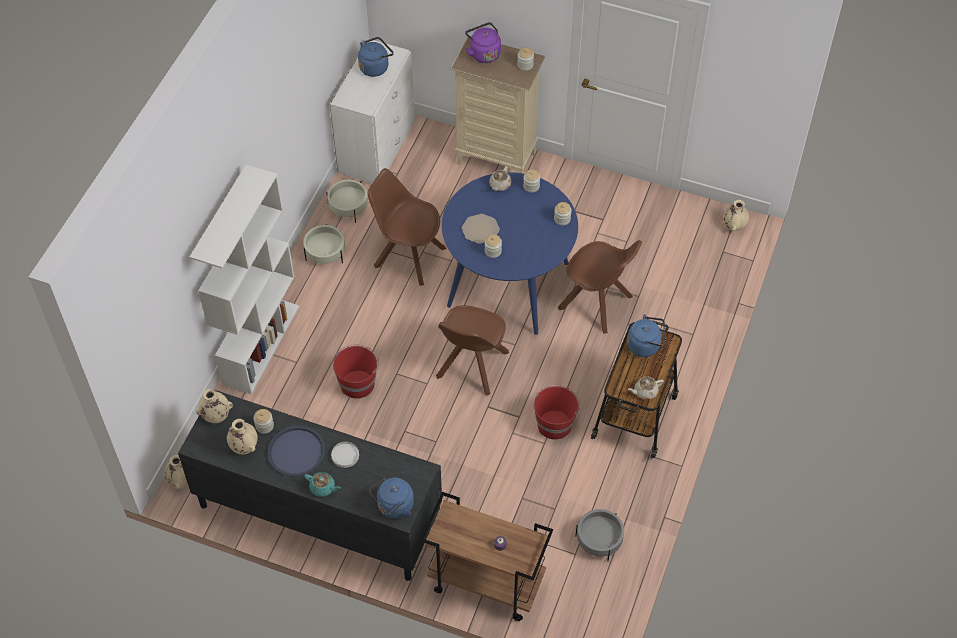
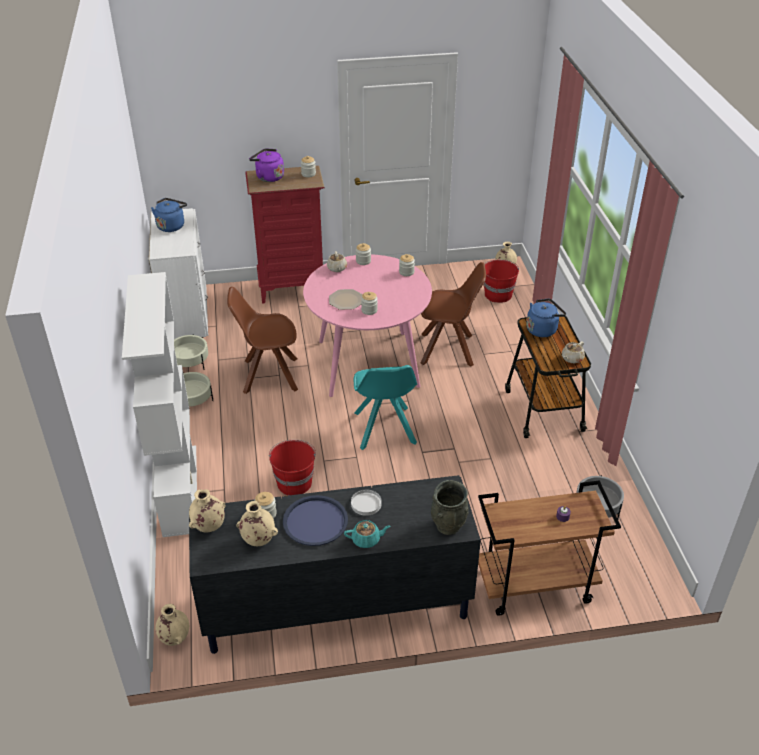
camera: 30 degrees left, 15 degrees down
blue kettle [369,478,414,519] -> grey vase [431,480,469,535]
brown chair [436,305,509,396] -> turquoise chair [354,365,417,450]
blue dining table [442,172,578,335] -> pink dining table [303,255,432,397]
beige dresser [450,36,545,174] -> red dresser [245,166,325,304]
red bucket [534,385,580,440] -> red bucket moved to [484,260,519,303]

